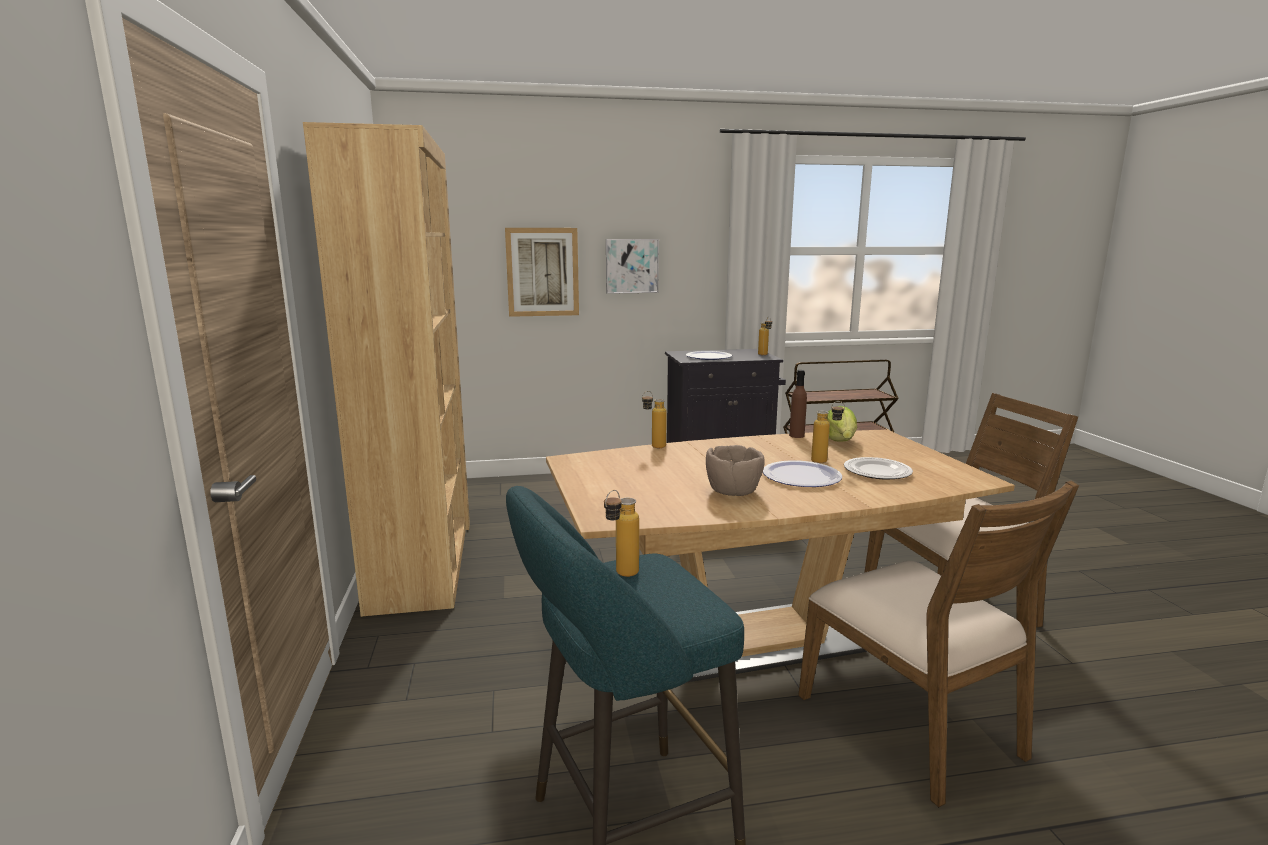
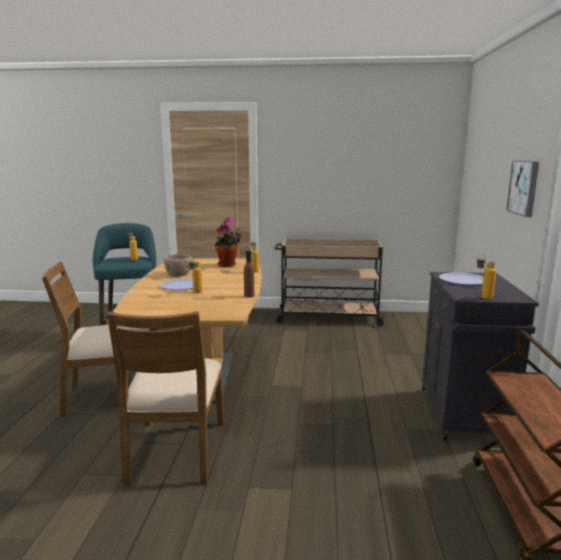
camera: 105 degrees right, 0 degrees up
brown bookcase [303,122,470,617] -> beige cart [274,238,385,326]
picture [505,228,579,317] -> none
lettuce [827,406,857,441] -> none
plate [844,457,913,479] -> none
none -> potted plant [215,217,242,267]

